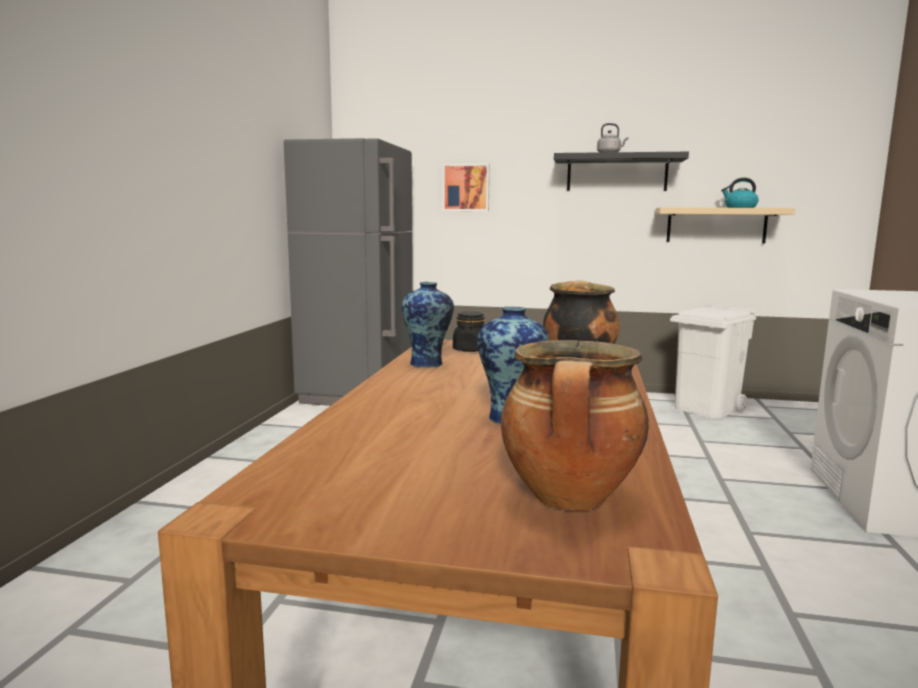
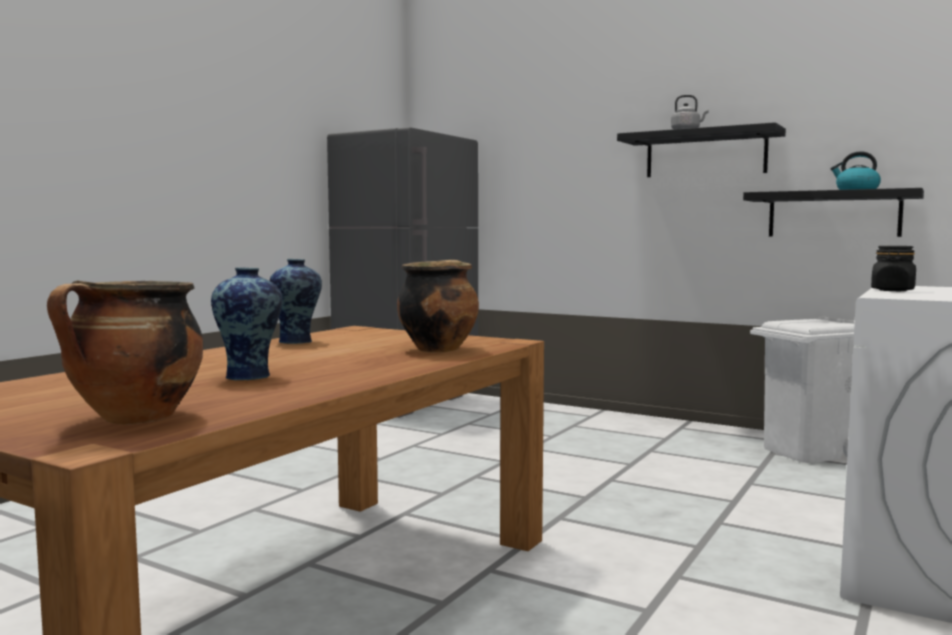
camera: 20 degrees right, 5 degrees down
picture [443,163,490,211] -> none
black jar [453,312,485,352] -> black jar moved to [871,246,916,291]
beige shelf [655,207,795,244] -> black shelf [743,188,924,237]

